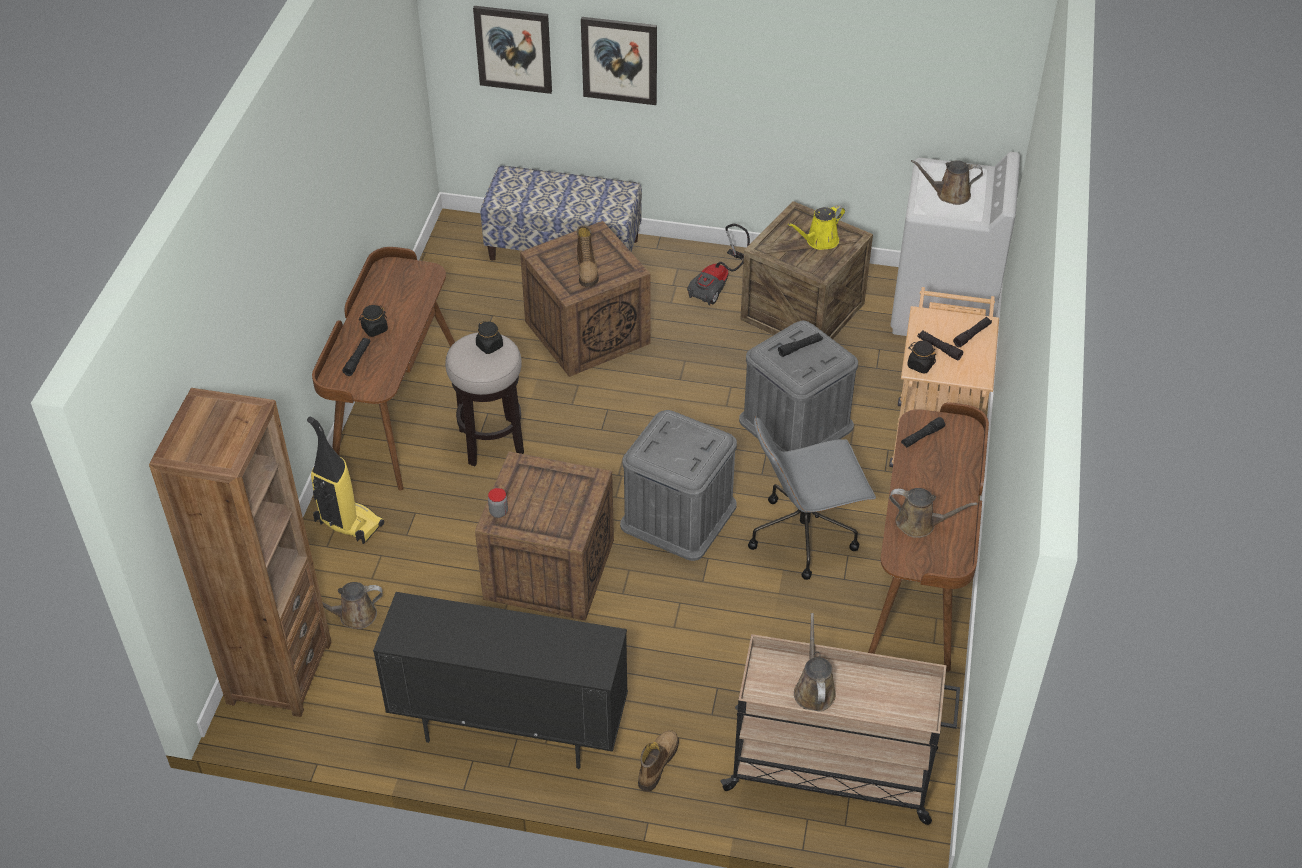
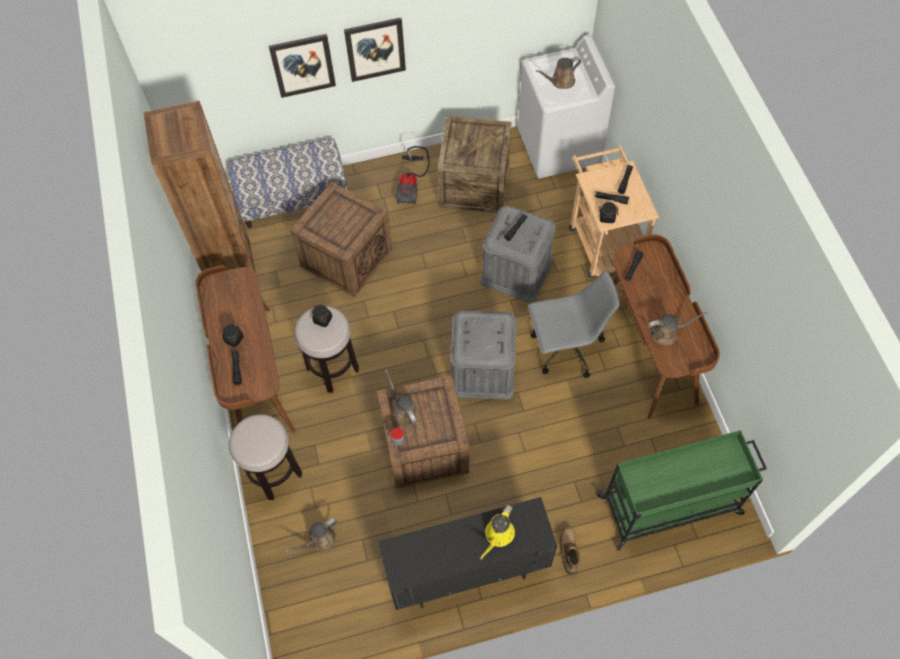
camera: 25 degrees left, 15 degrees up
brown bookcase [149,388,332,717] -> brown bookcase moved to [144,101,256,272]
vacuum cleaner [307,417,384,544] -> stool [229,414,302,500]
picture [473,6,552,94] -> picture moved to [344,18,406,82]
boot [577,225,599,287] -> none
beige cart [720,634,960,825] -> green cart [597,430,767,551]
grey office chair [748,416,876,580] -> grey office chair turned 150 degrees counterclockwise [528,271,620,378]
yellow watering can [788,205,845,250] -> yellow watering can moved to [480,505,515,560]
brown watering can [794,613,836,712] -> brown watering can moved to [385,369,419,427]

